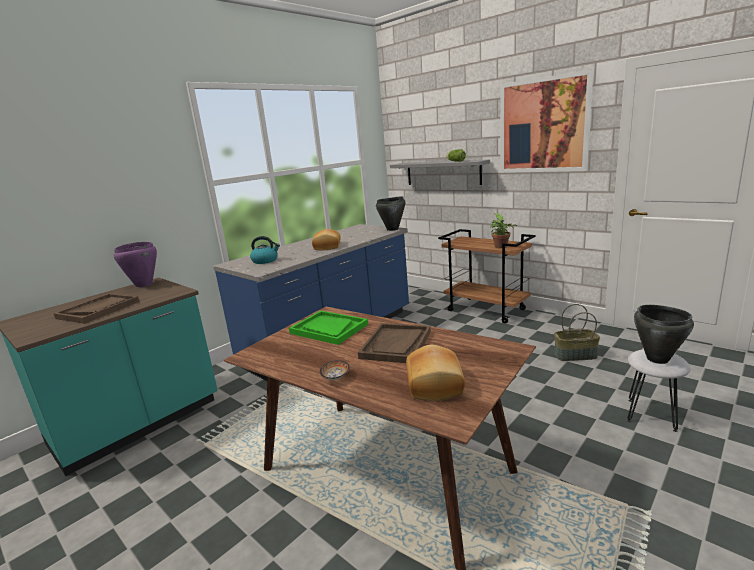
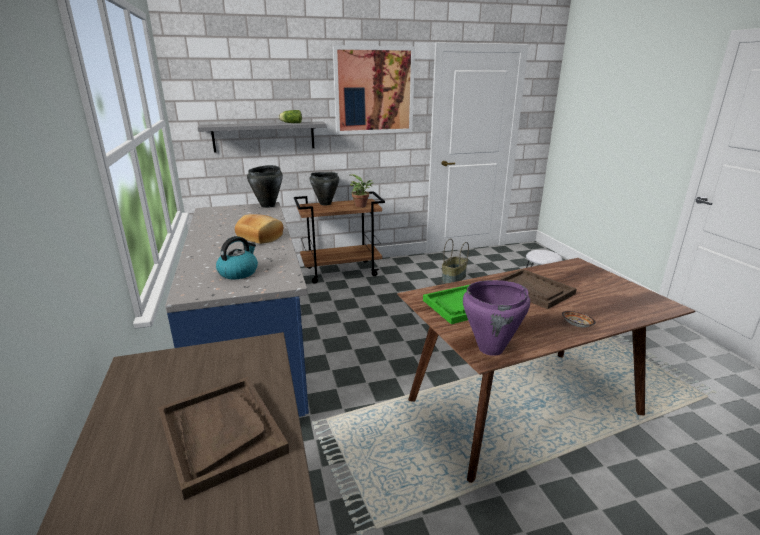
camera: 60 degrees left, 5 degrees up
purple cooking pot [114,242,157,287] -> purple cooking pot moved to [463,280,530,356]
bread [406,345,465,401] -> none
black cooking pot [634,305,694,364] -> black cooking pot moved to [310,172,339,205]

